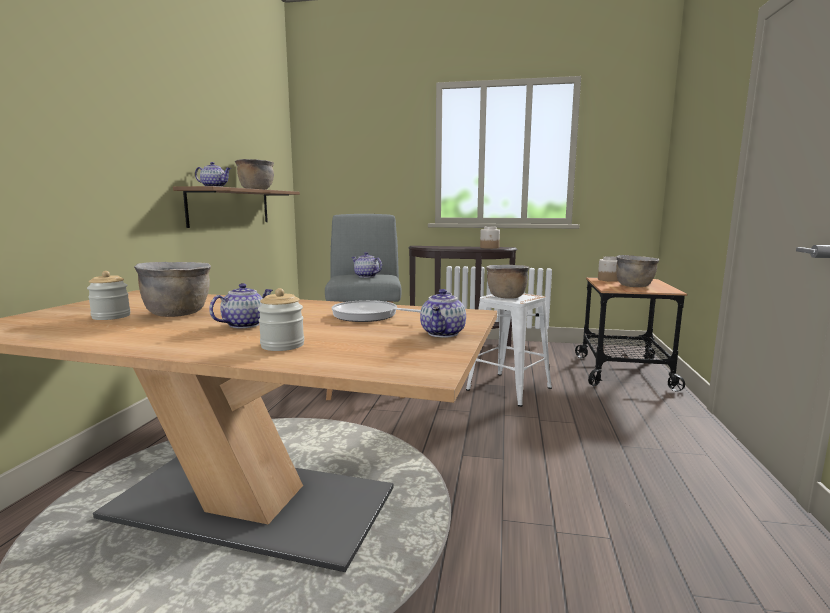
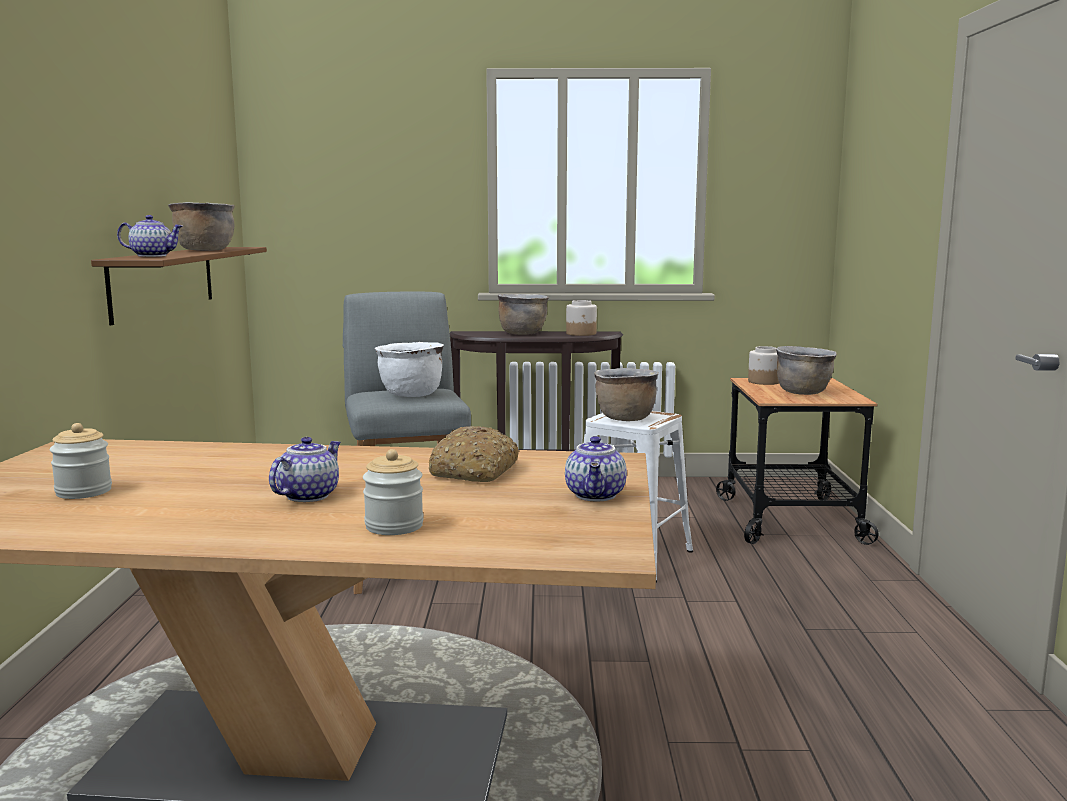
camera: 10 degrees left, 0 degrees up
brown cooking pot [134,262,211,317] -> brown cooking pot moved to [498,294,549,335]
frying pan [331,300,421,322] -> bread [429,426,519,482]
teapot [352,252,382,278] -> white cooking pot [375,342,444,397]

